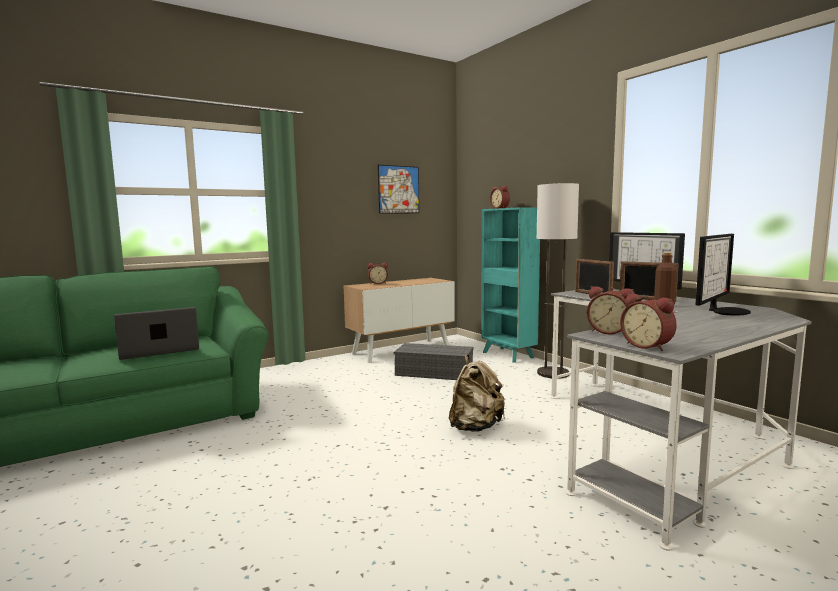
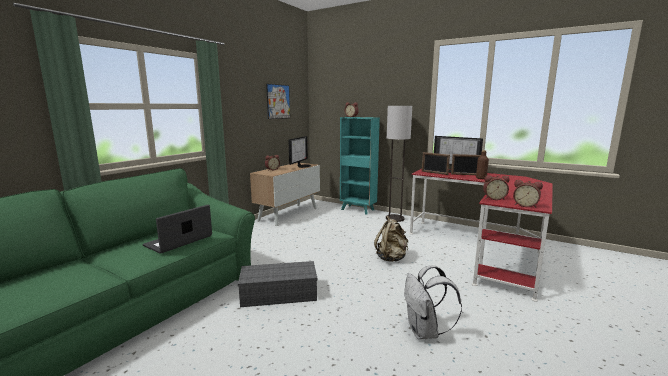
camera: 25 degrees left, 5 degrees up
grey storage box [394,343,473,380] -> grey storage box moved to [238,261,317,307]
grey desk [551,289,812,551] -> red desk [409,169,553,302]
monitor [695,234,751,315] -> monitor moved to [288,136,311,168]
none -> white backpack [404,265,462,339]

